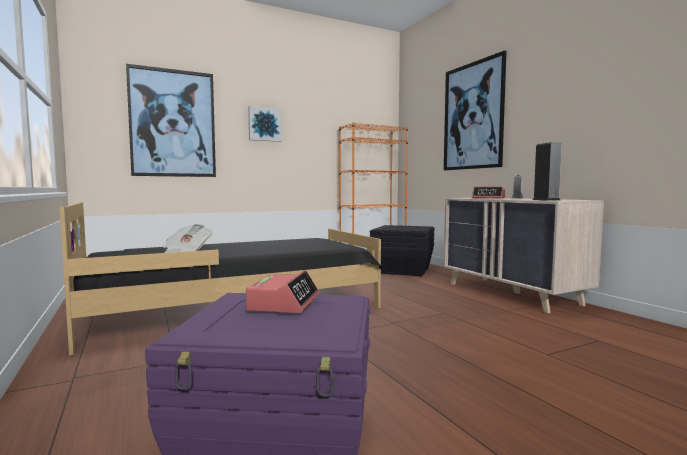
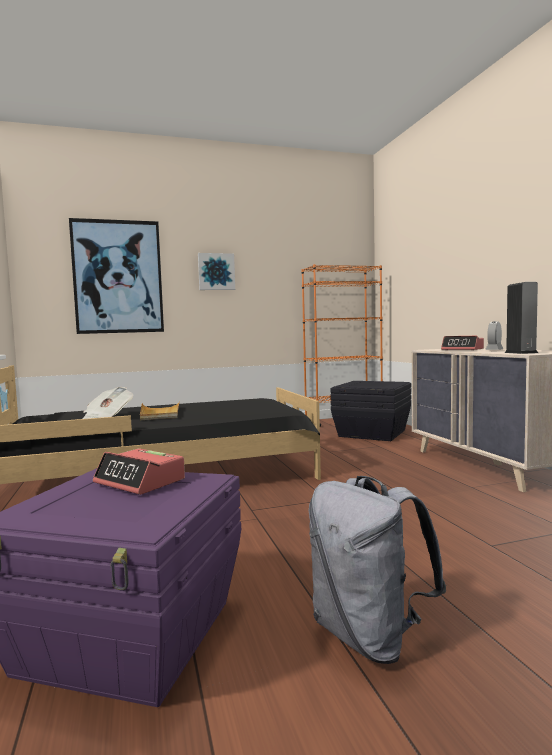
camera: 10 degrees right, 0 degrees up
alarm clock [246,270,319,313] -> alarm clock turned 105 degrees clockwise [93,448,185,495]
picture [444,51,506,170] -> none
none -> beige tray [140,401,180,420]
none -> grey backpack [309,476,446,664]

